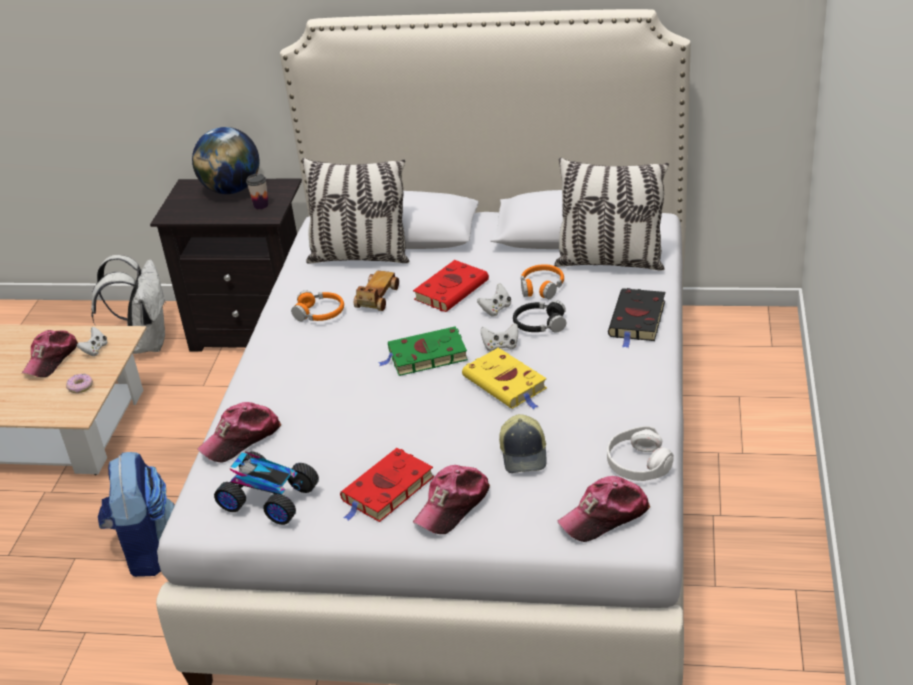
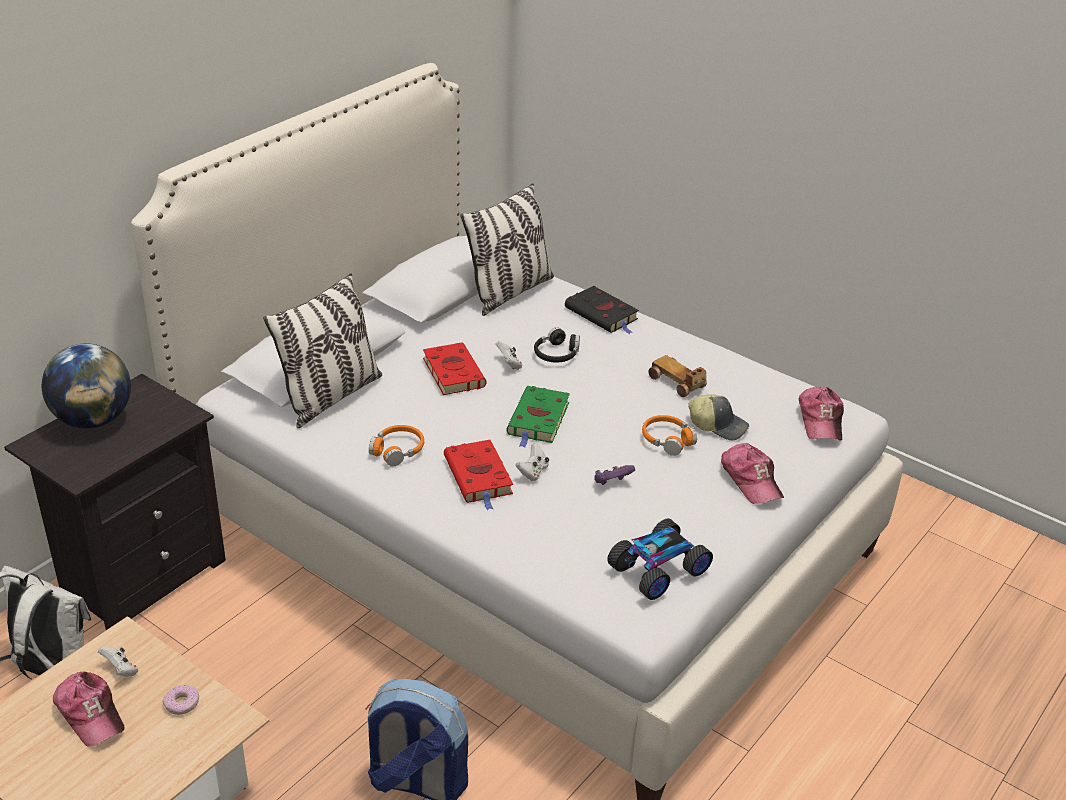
camera: 65 degrees left, 0 degrees up
cap [197,402,281,462] -> none
cup [246,174,269,209] -> none
red book [340,448,434,522] -> red book moved to [444,440,513,510]
toy car [354,271,399,311] -> toy car moved to [648,355,707,397]
yellow book [462,348,547,409] -> none
white game controller [481,323,518,351] -> white game controller moved to [516,443,549,481]
orange headphones [521,264,564,299] -> orange headphones moved to [642,415,697,456]
white headphones [607,426,674,481] -> none
none -> purple game controller [594,465,635,485]

